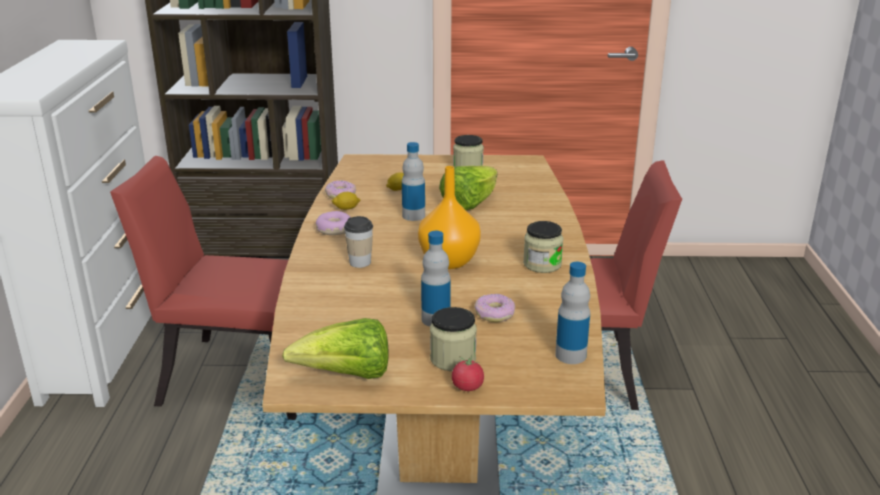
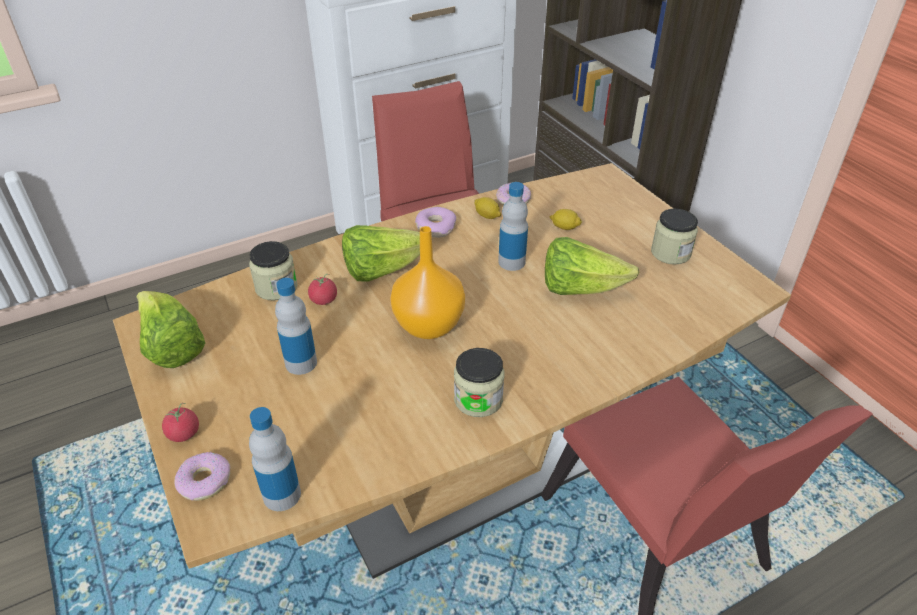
camera: 60 degrees right, 15 degrees up
cup [344,216,373,268] -> lettuce [342,225,420,281]
jar [430,307,477,371] -> jar moved to [249,241,297,301]
donut [474,294,515,322] -> donut moved to [174,452,230,501]
none -> tomato [308,274,337,305]

